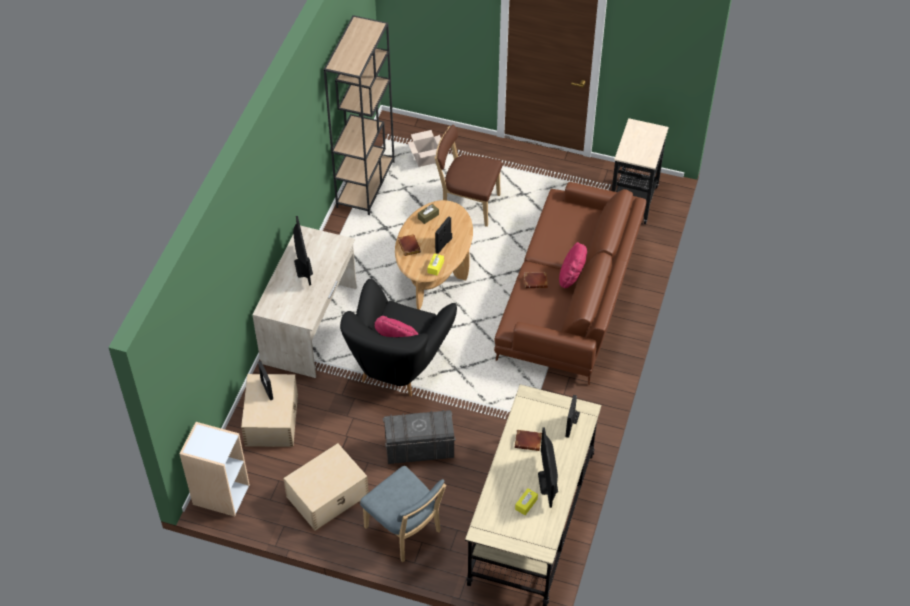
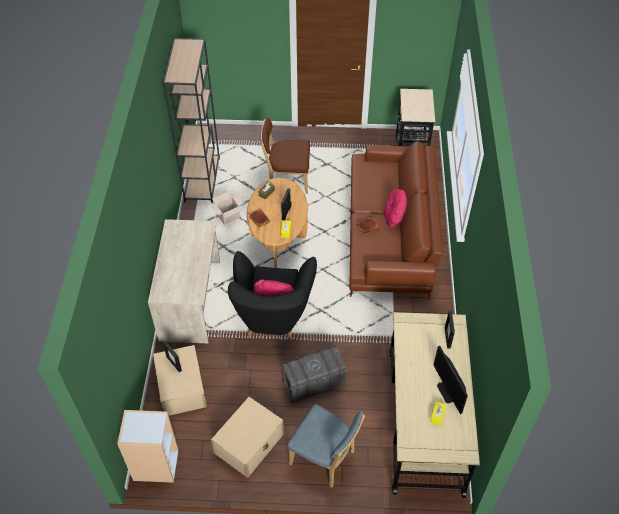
camera: 15 degrees left, 0 degrees up
monitor [293,216,313,285] -> none
cardboard box [408,130,441,167] -> cardboard box moved to [211,192,243,225]
brown book [515,430,542,451] -> none

